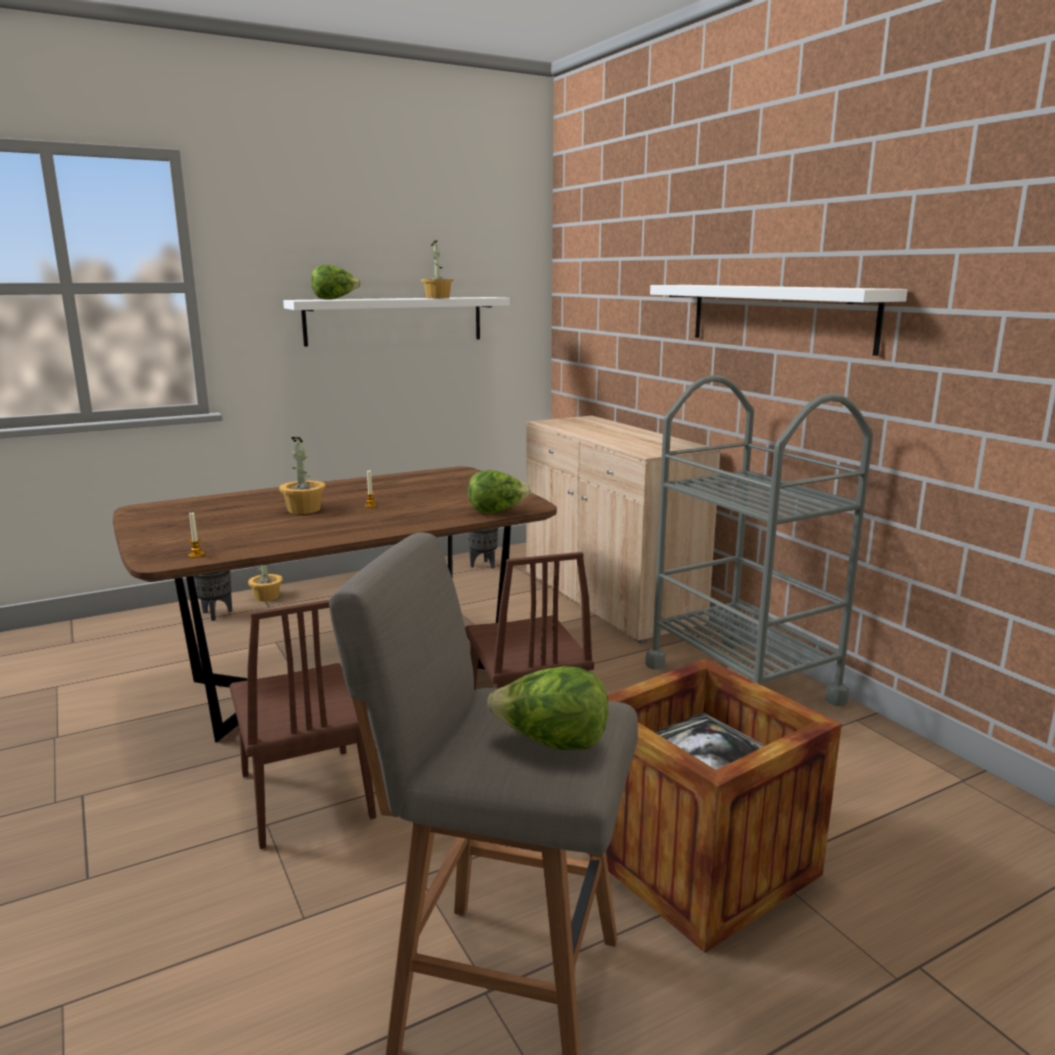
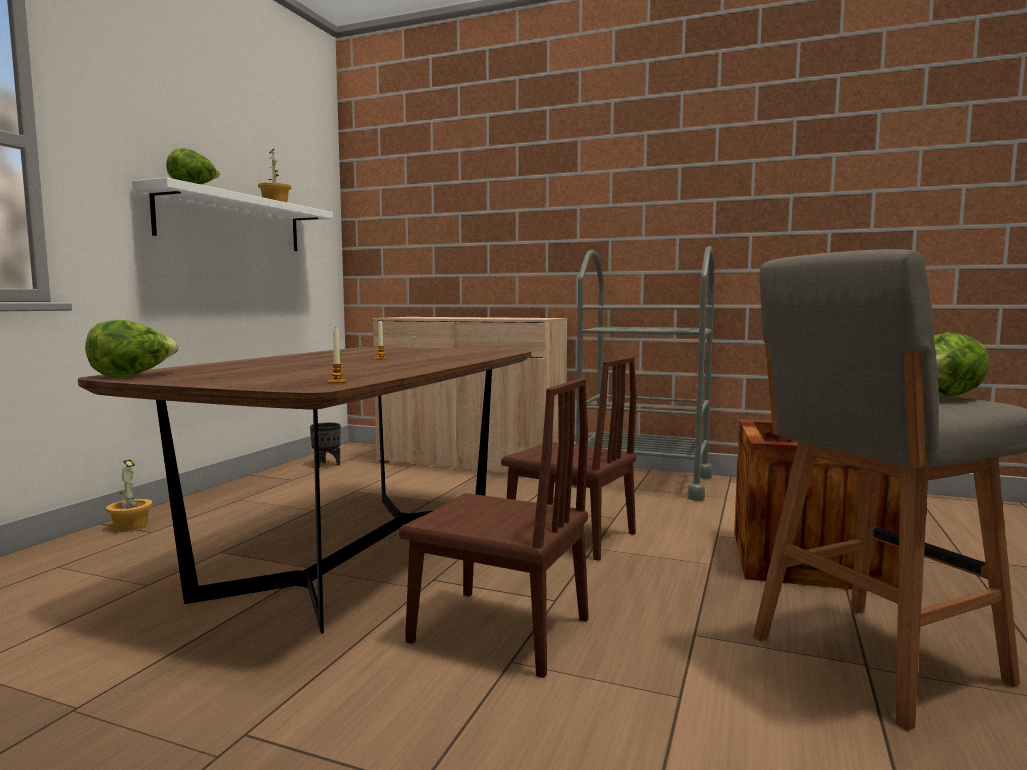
camera: 40 degrees left, 10 degrees down
black planter [193,570,232,621] -> none
potted plant [279,437,326,514] -> none
lettuce [468,470,532,514] -> lettuce moved to [85,320,179,377]
white shelf [650,285,908,356] -> none

